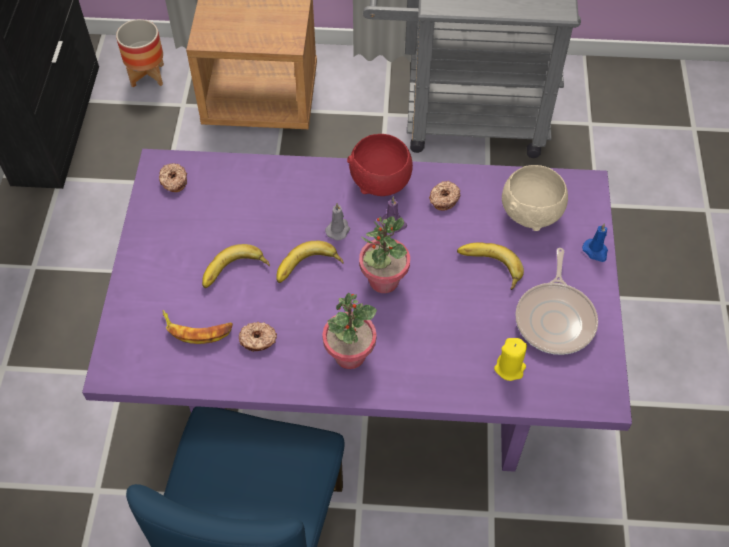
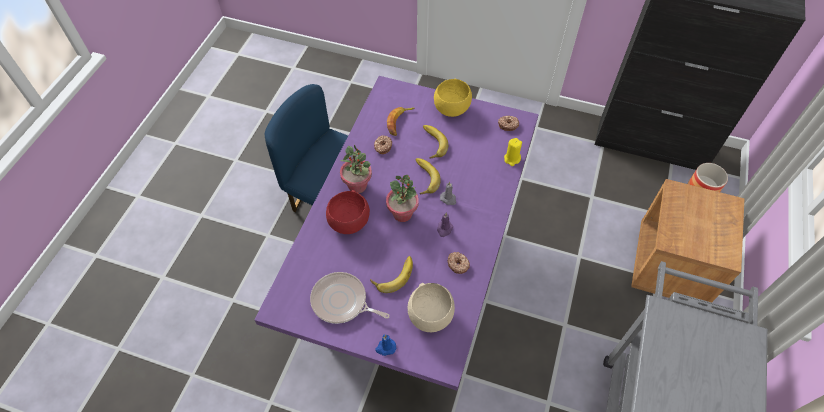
camera: 105 degrees right, 0 degrees up
red bowl [347,134,413,196] -> red bowl moved to [326,190,370,234]
yellow candle [494,338,527,381] -> yellow candle moved to [504,138,522,166]
none -> yellow bowl [434,78,472,117]

